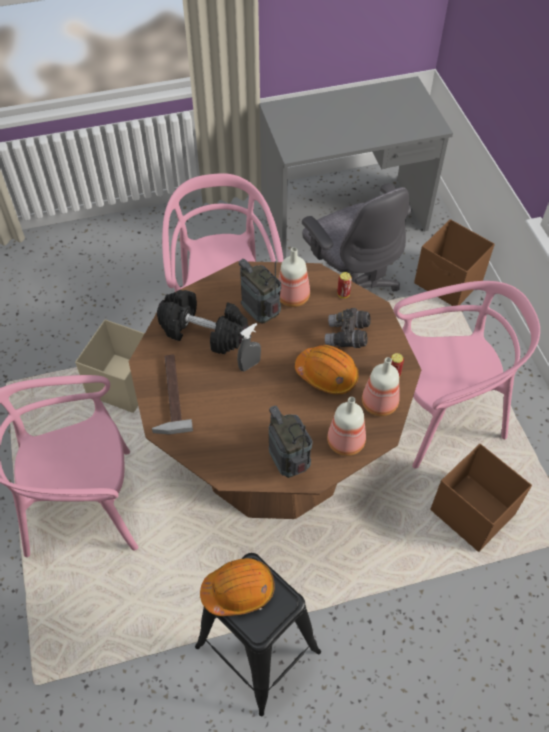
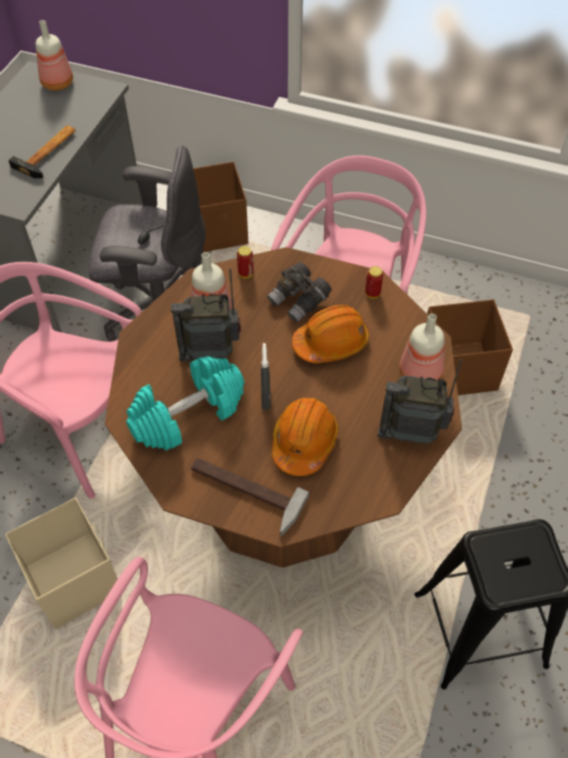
camera: 55 degrees left, 0 degrees up
black dumbbell [157,290,249,354] -> turquoise dumbbell [126,356,244,451]
orange hard hat [200,558,275,616] -> orange hard hat moved to [272,398,339,476]
bottle [362,357,400,416] -> bottle moved to [36,20,73,91]
none -> hammer [8,125,76,178]

